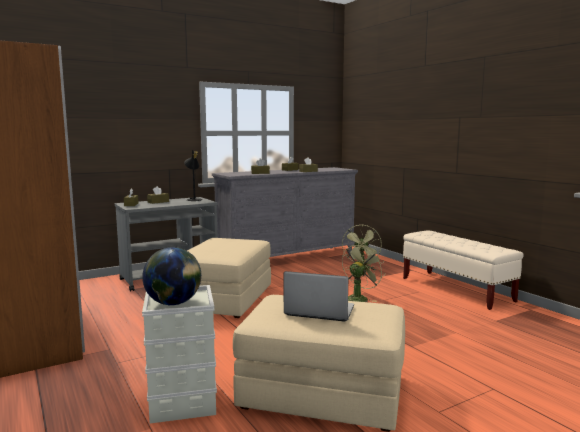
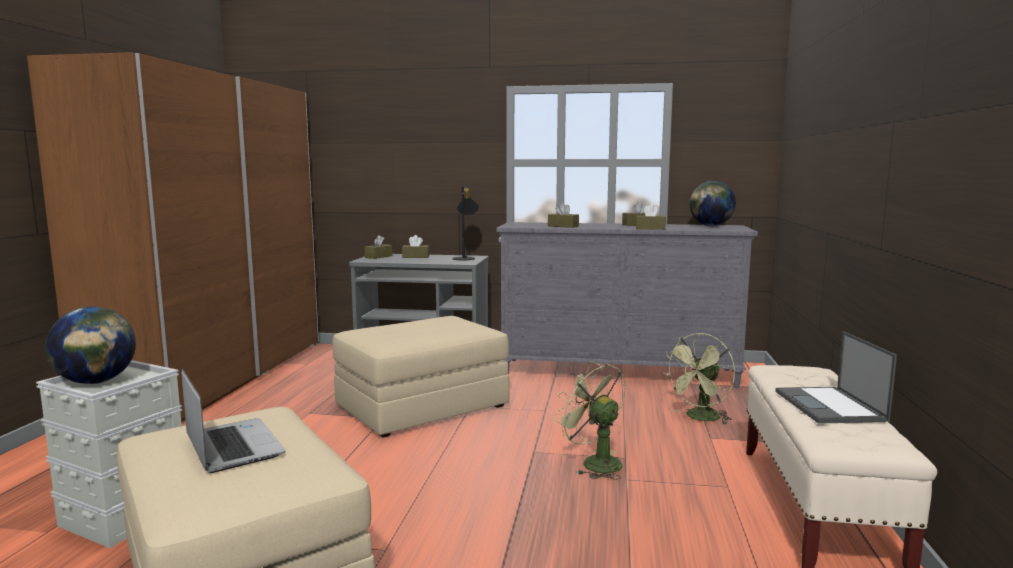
camera: 40 degrees right, 0 degrees up
green fan [342,243,384,302] -> green fan turned 120 degrees counterclockwise [554,361,626,480]
none -> globe [689,181,736,226]
none -> laptop [775,331,897,424]

